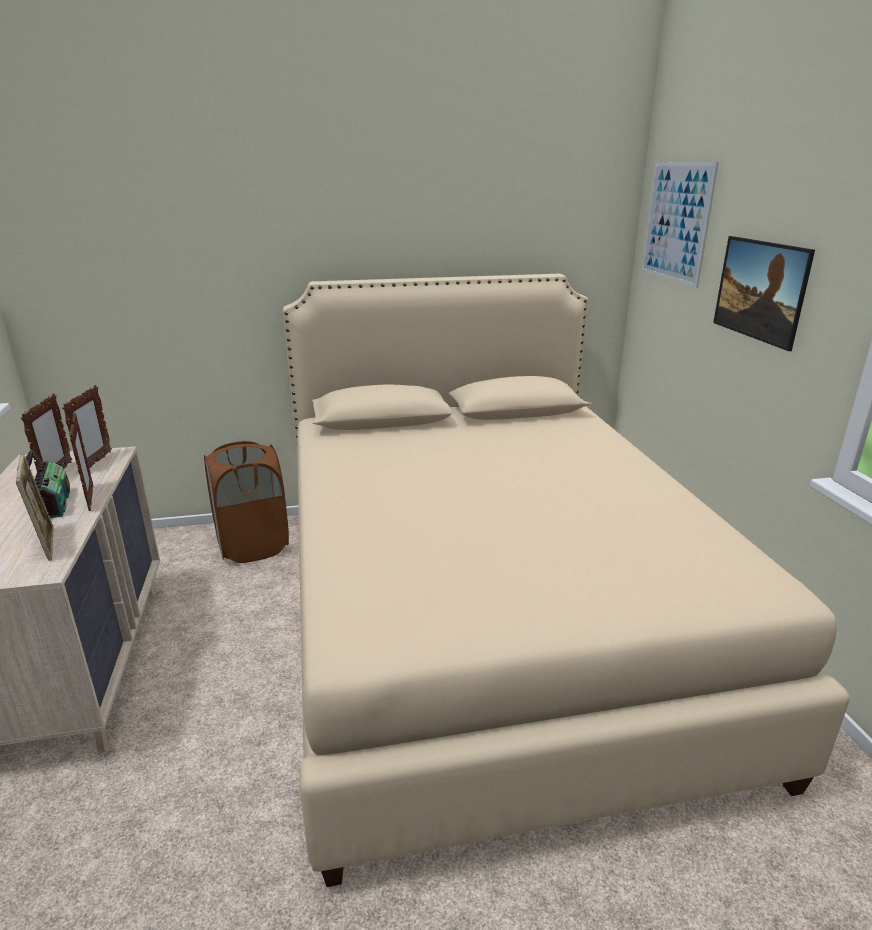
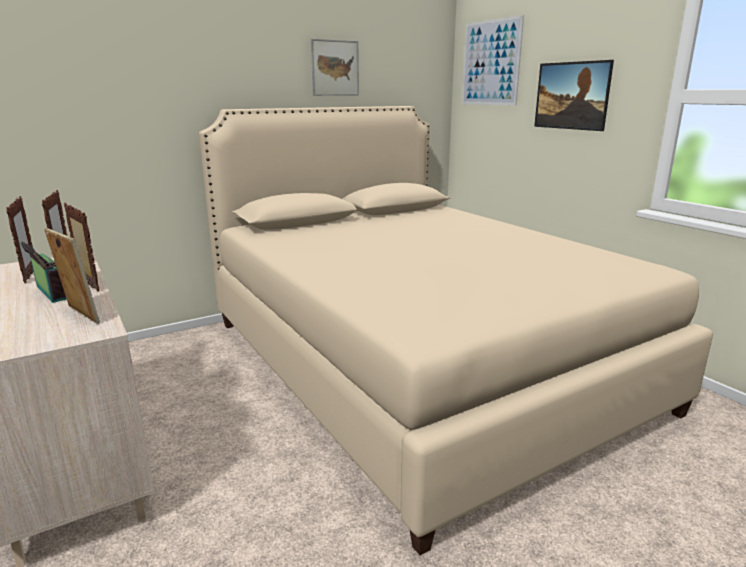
camera: 20 degrees left, 5 degrees down
brown laundry basket [204,441,289,563] -> none
none -> picture [311,39,359,96]

